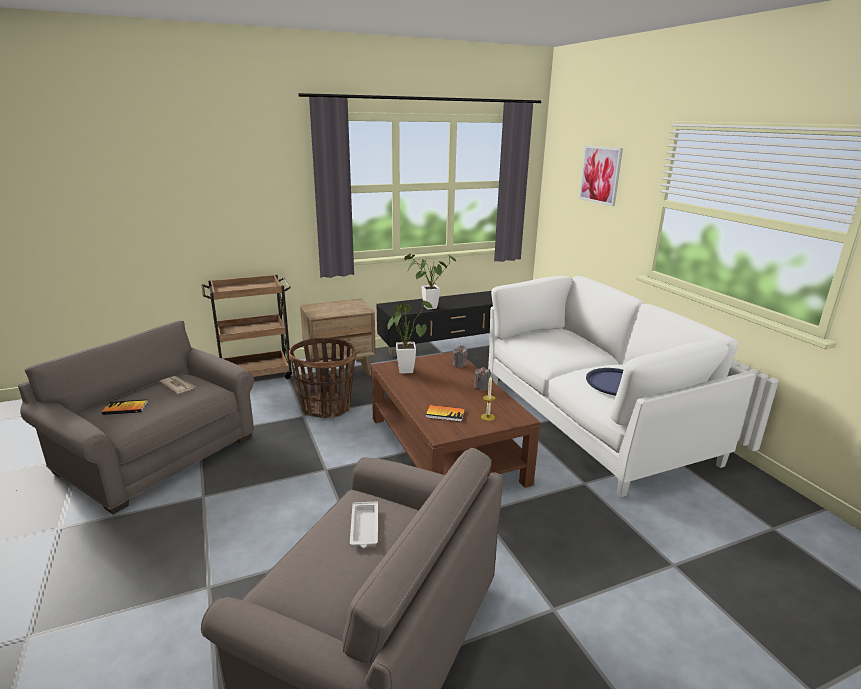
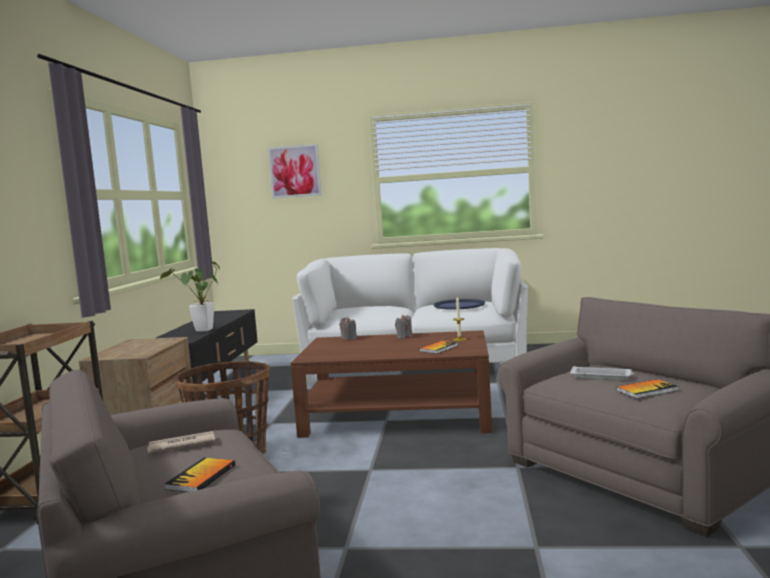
camera: 60 degrees left, 15 degrees down
potted plant [387,300,433,374] -> none
none -> book [616,379,679,399]

